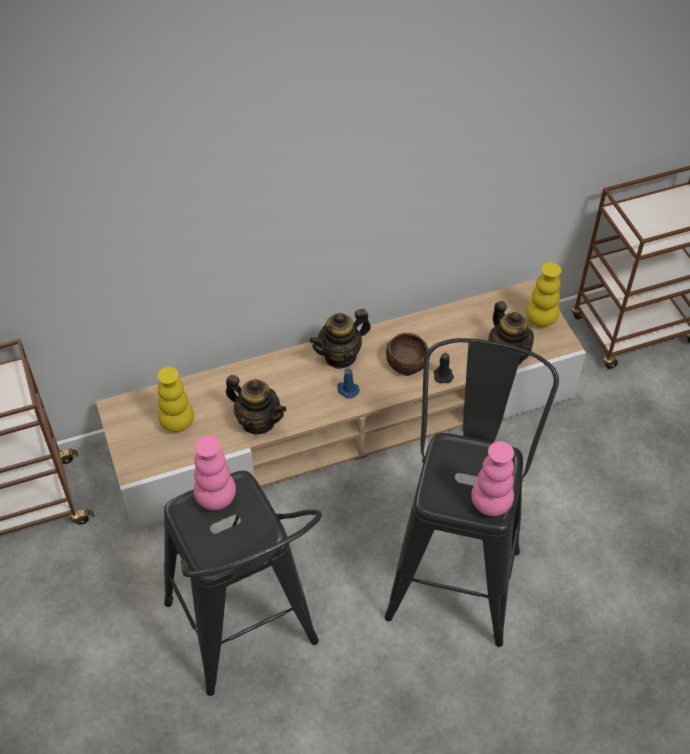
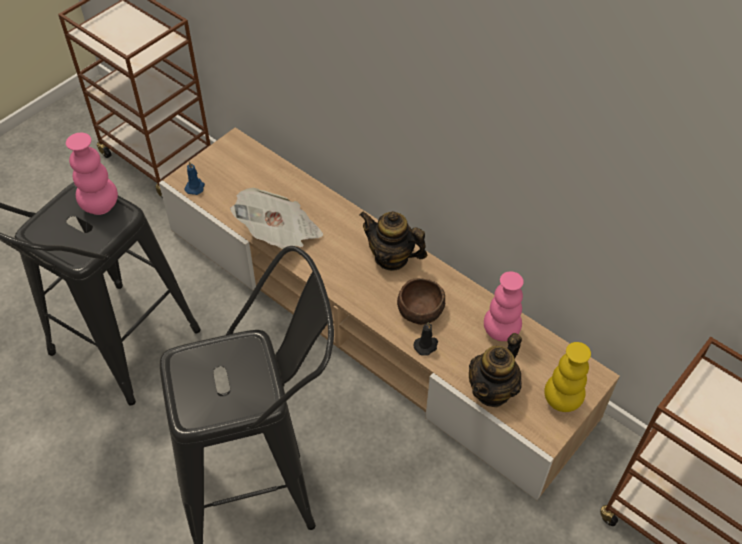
camera: 60 degrees right, 0 degrees up
yellow vase [157,367,194,432] -> none
teapot [226,375,286,434] -> newspaper [230,188,323,249]
blue candle [337,366,359,399] -> blue candle moved to [184,161,205,195]
pink vase [471,441,514,516] -> pink vase moved to [484,271,524,341]

